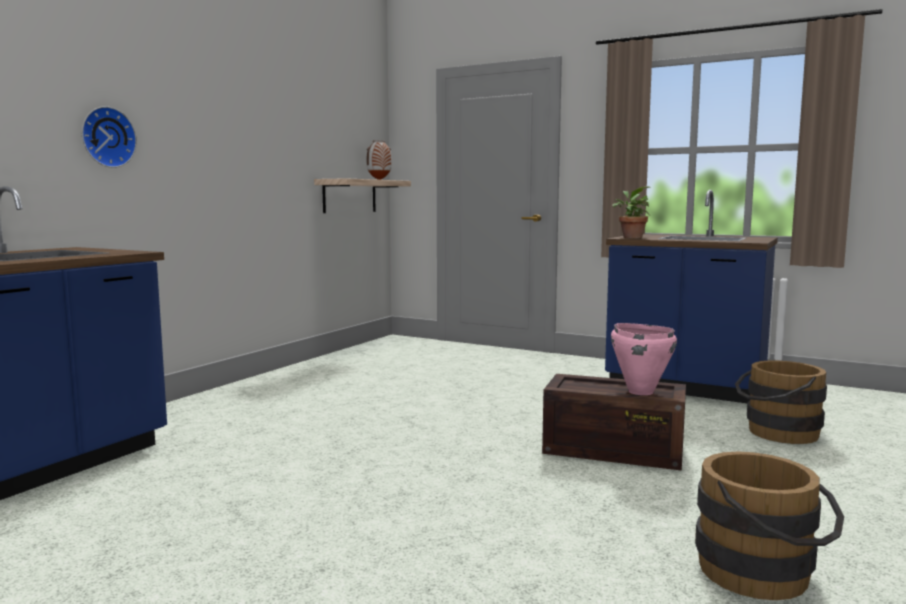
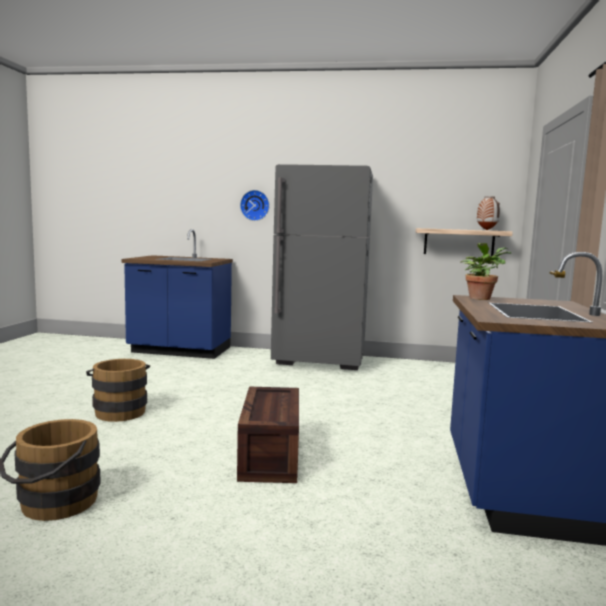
camera: 70 degrees right, 0 degrees up
pink cooking pot [611,323,677,395] -> none
brown bucket [735,361,827,444] -> brown bucket moved to [86,359,150,422]
none -> grey fridge [271,164,373,370]

